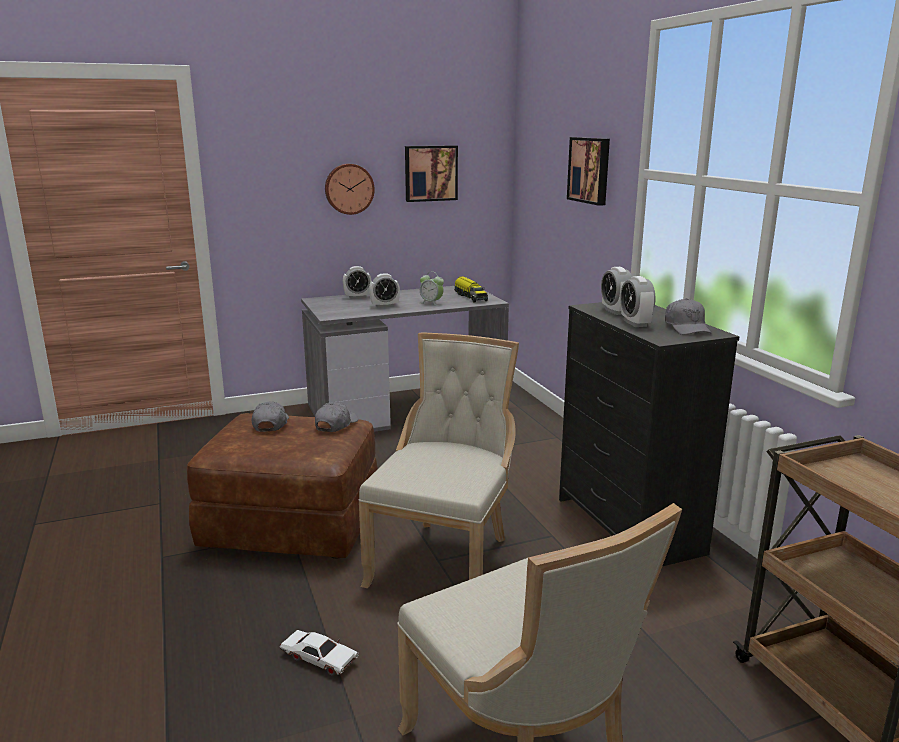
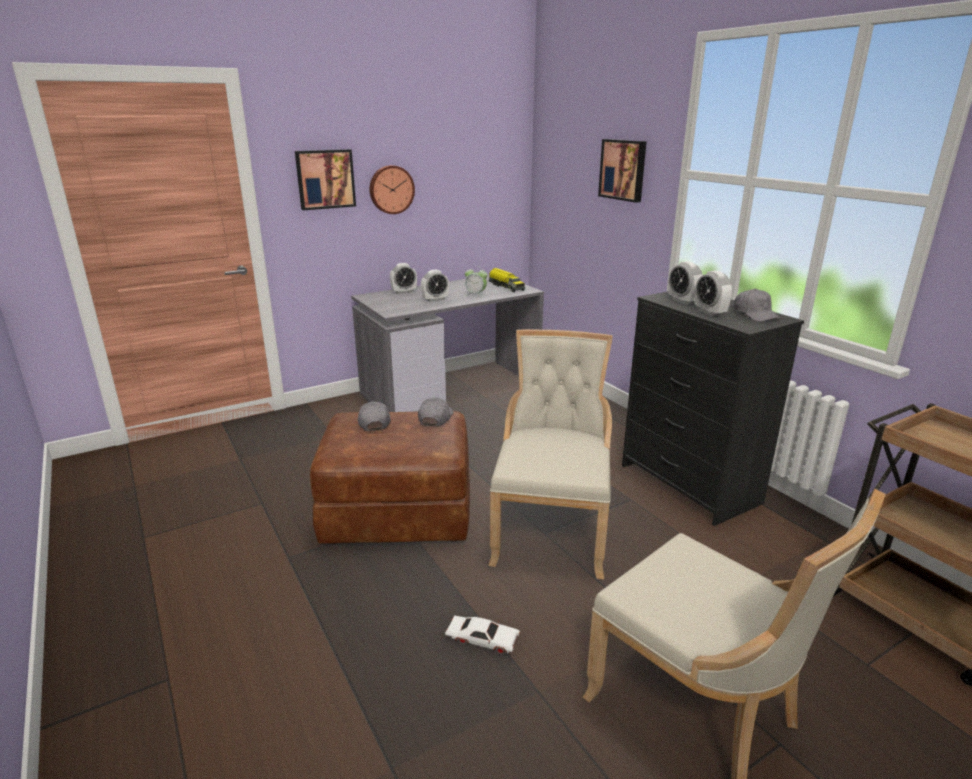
camera: 10 degrees left, 5 degrees up
picture [405,145,458,202] -> picture moved to [295,149,356,210]

